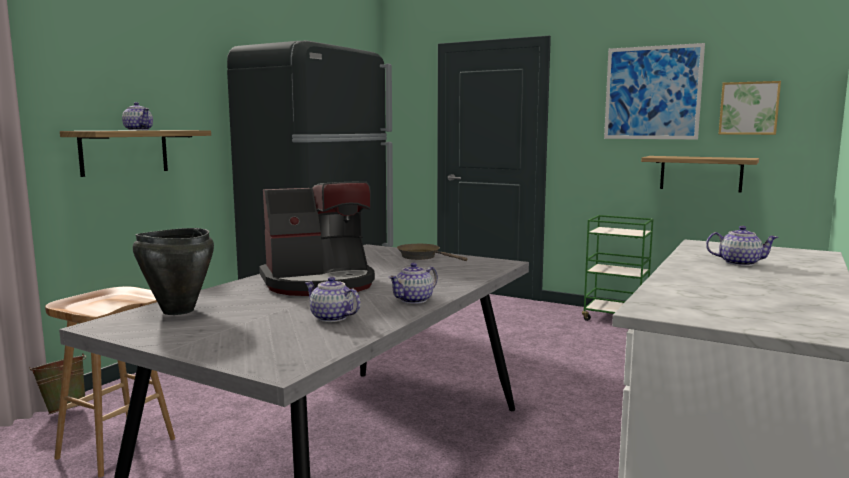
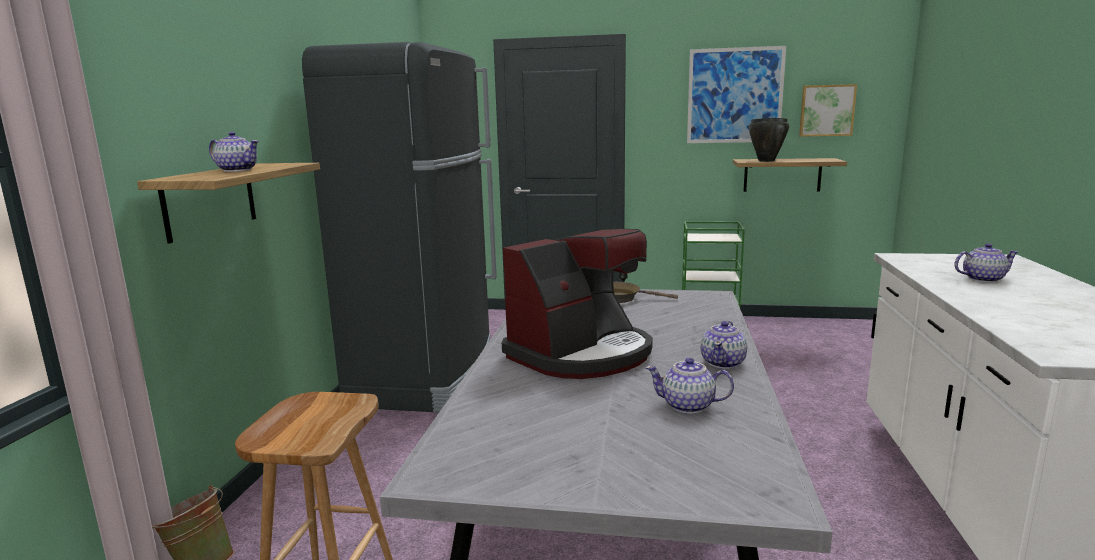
camera: 20 degrees left, 5 degrees up
black cooking pot [133,228,214,315] -> black cooking pot moved to [749,118,789,162]

